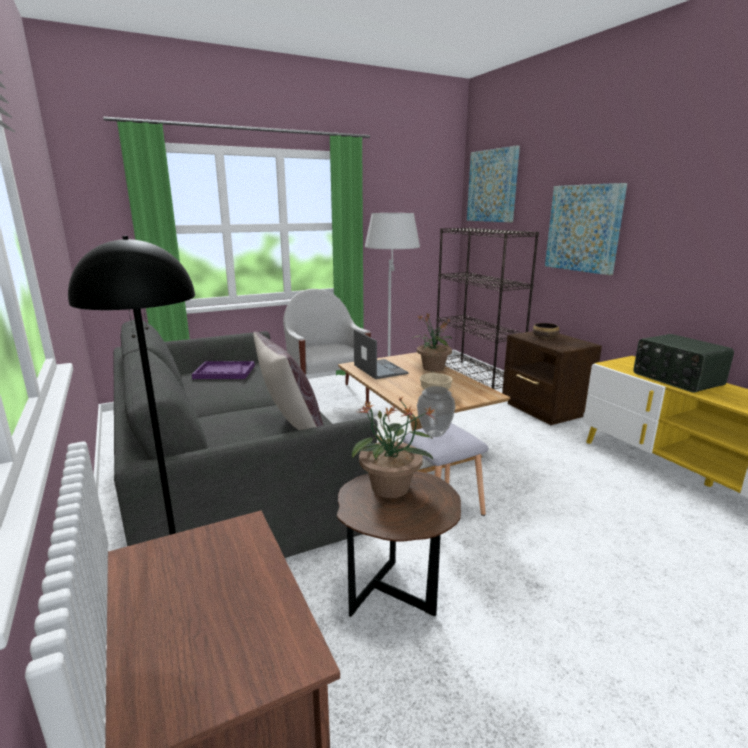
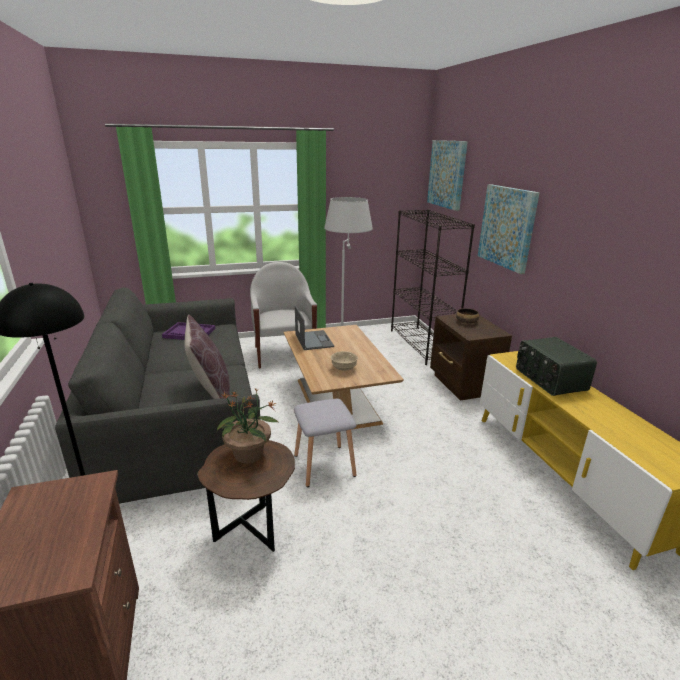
camera: 10 degrees right, 5 degrees up
potted plant [413,313,452,372] -> none
vase [417,386,455,437] -> none

